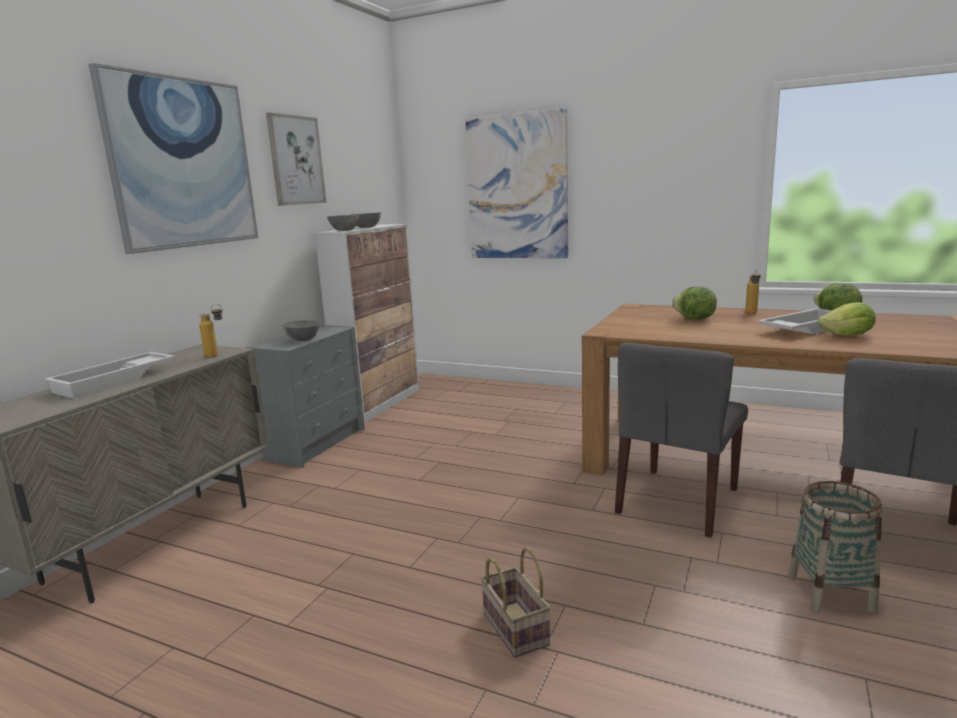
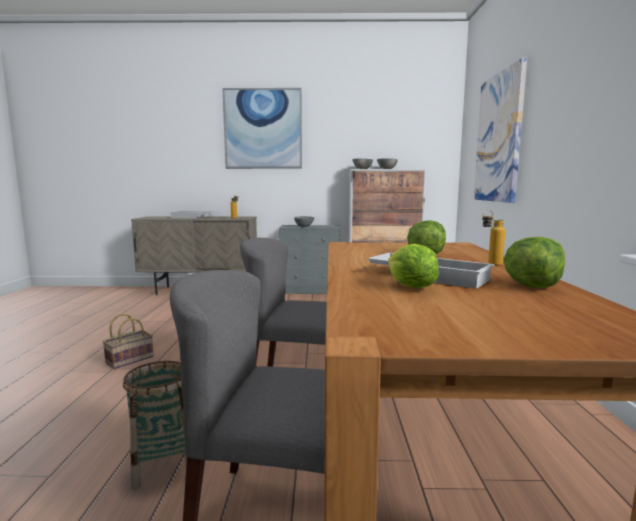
camera: 65 degrees right, 5 degrees down
picture [266,113,327,206] -> none

